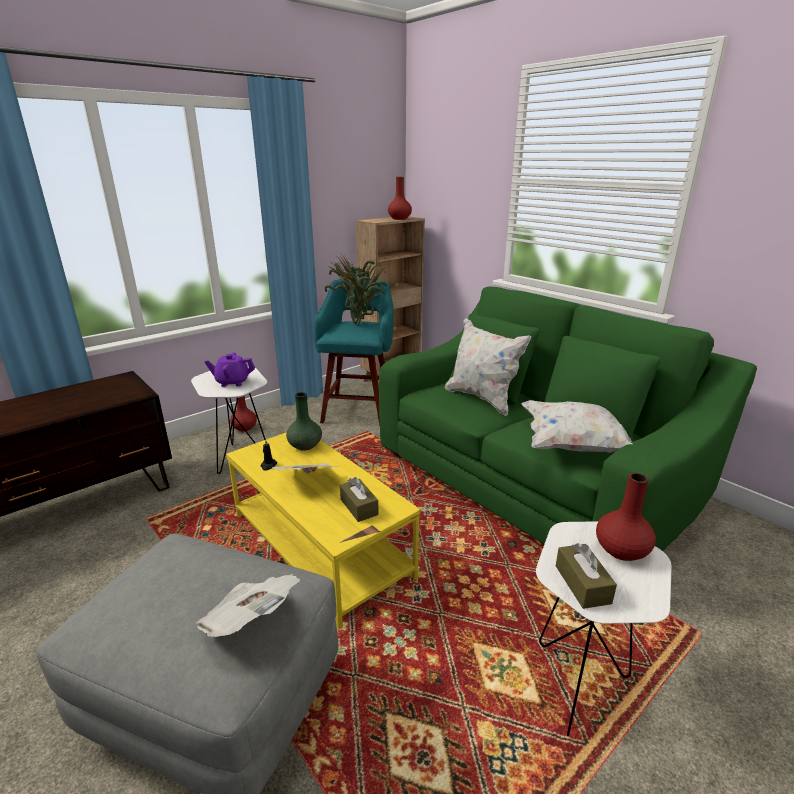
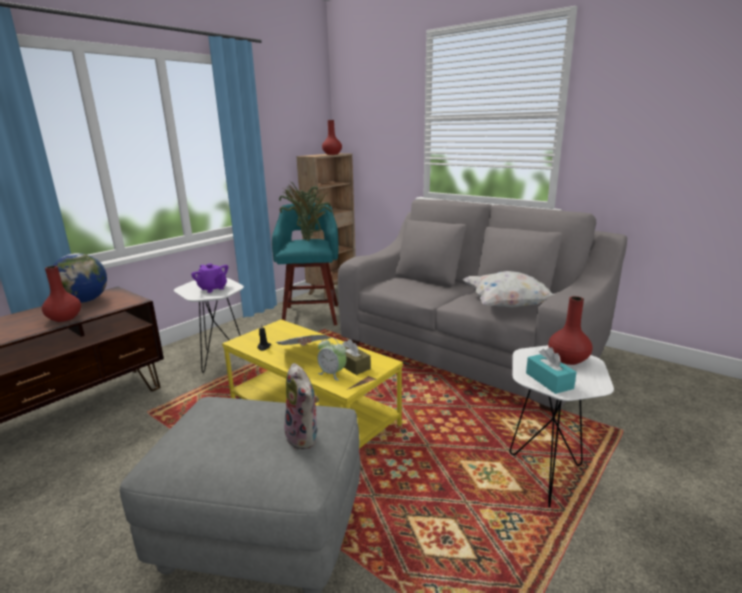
camera: 10 degrees left, 5 degrees down
newspaper [196,574,300,637] -> plush toy [284,363,319,449]
purple teapot [205,353,255,387] -> purple teapot turned 120 degrees counterclockwise [191,264,228,293]
red vase [230,396,257,431] -> red vase moved to [42,266,81,322]
green vase [286,392,322,451] -> none
green sofa [379,286,757,551] -> grey sofa [338,199,627,412]
white pillow [445,318,531,416] -> none
brown tissue box [556,543,617,609] -> turquoise tissue box [526,347,577,394]
none -> globe [53,253,107,303]
none -> alarm clock [317,337,347,381]

